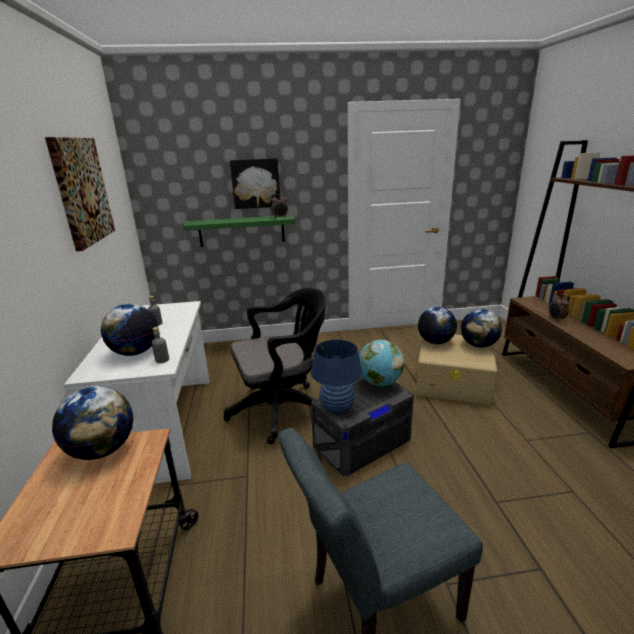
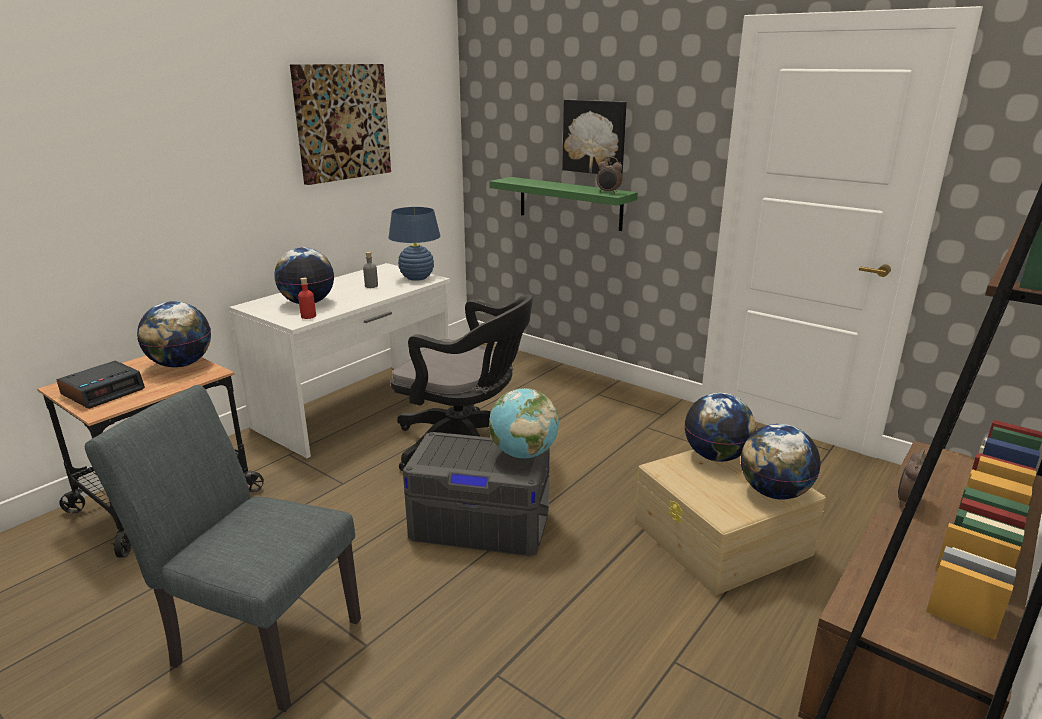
camera: 45 degrees right, 0 degrees up
grey bottle [151,327,169,363] -> red bottle [298,278,316,319]
blue table lamp [311,340,363,413] -> blue table lamp moved to [388,207,441,281]
none -> alarm clock [57,361,145,409]

